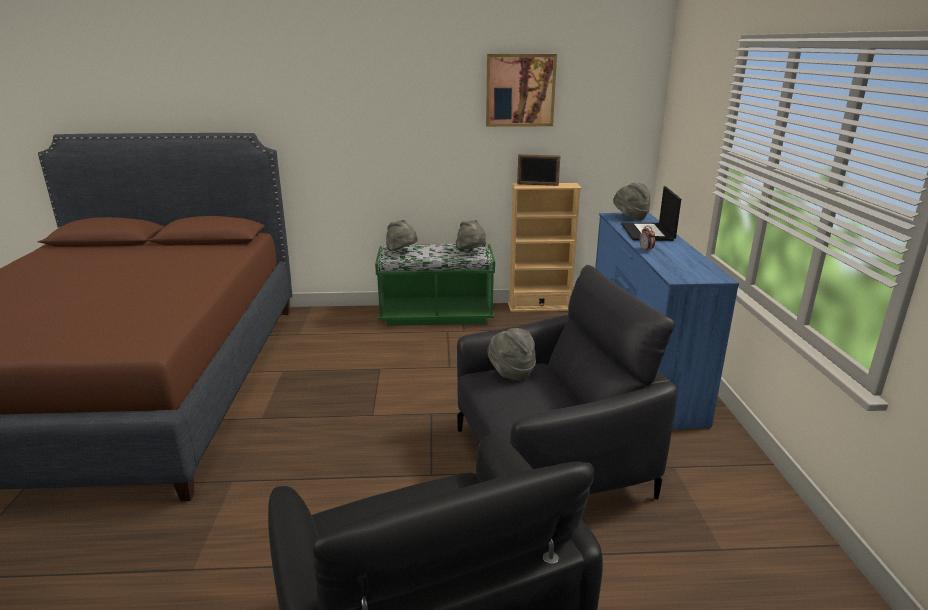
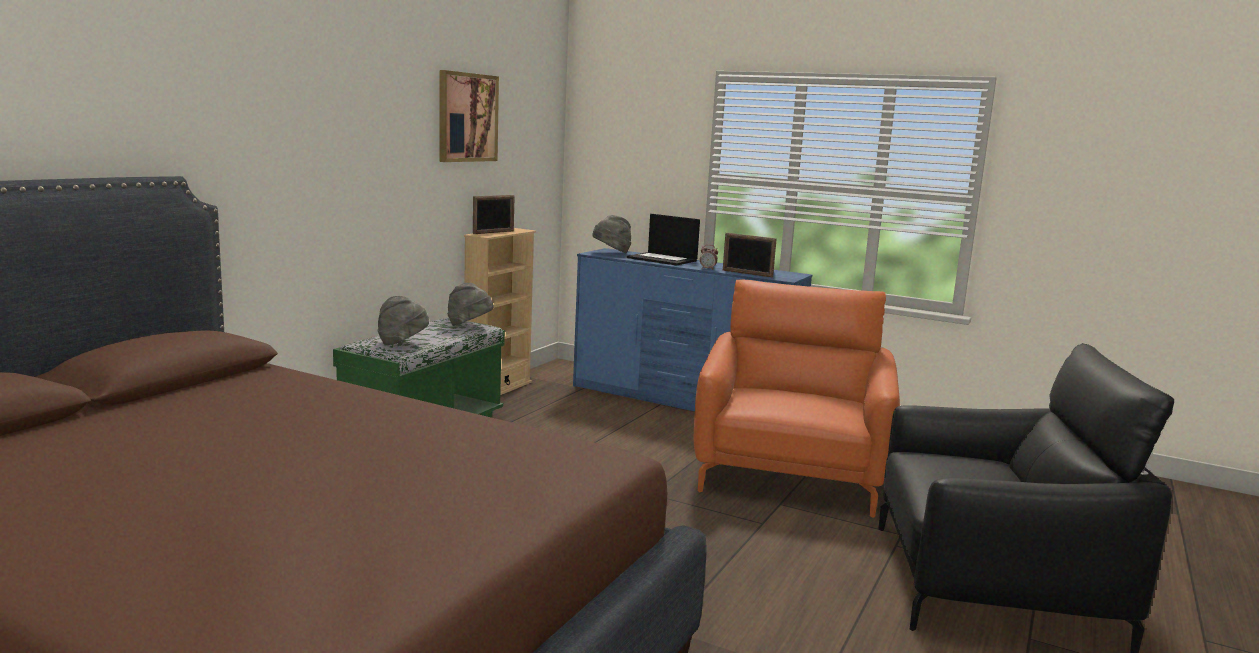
camera: 60 degrees left, 10 degrees down
black armchair [457,265,677,499] -> orange armchair [694,280,900,518]
grey hat [487,328,536,381] -> none
none -> picture frame [723,233,777,277]

